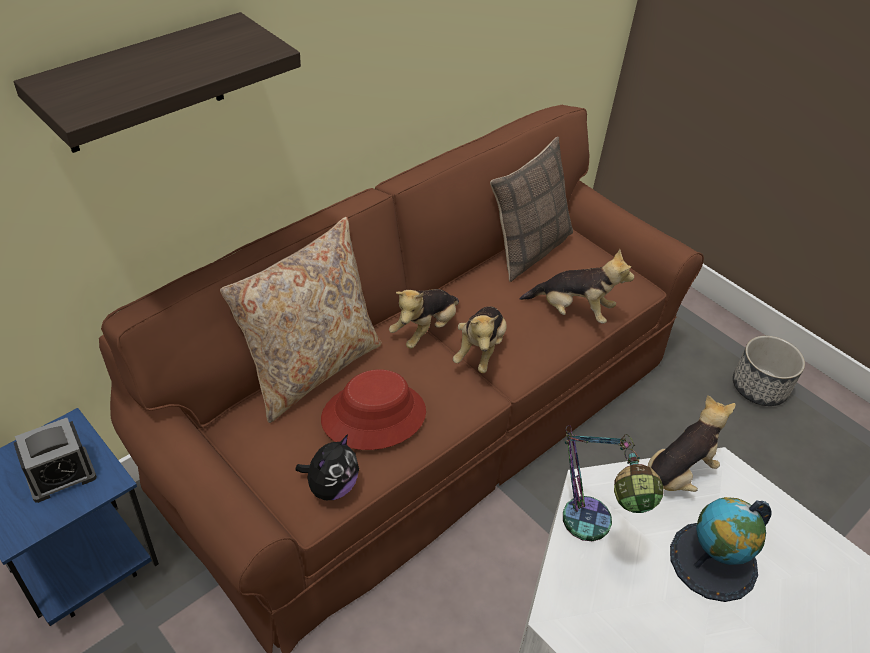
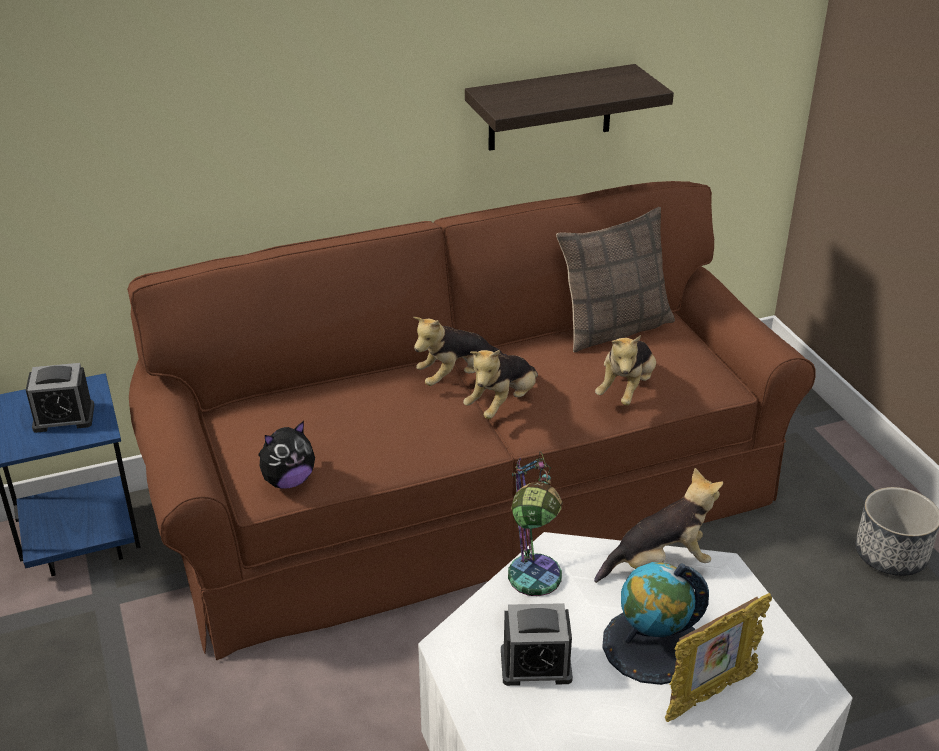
camera: 25 degrees right, 10 degrees down
shelf [14,12,301,153] -> shelf moved to [465,64,674,151]
beige pillow [220,217,382,423] -> none
red hat [321,369,426,450] -> none
plush toy [520,249,634,324] -> plush toy turned 75 degrees clockwise [595,335,656,405]
none -> alarm clock [501,603,573,686]
none -> picture frame [665,593,772,722]

